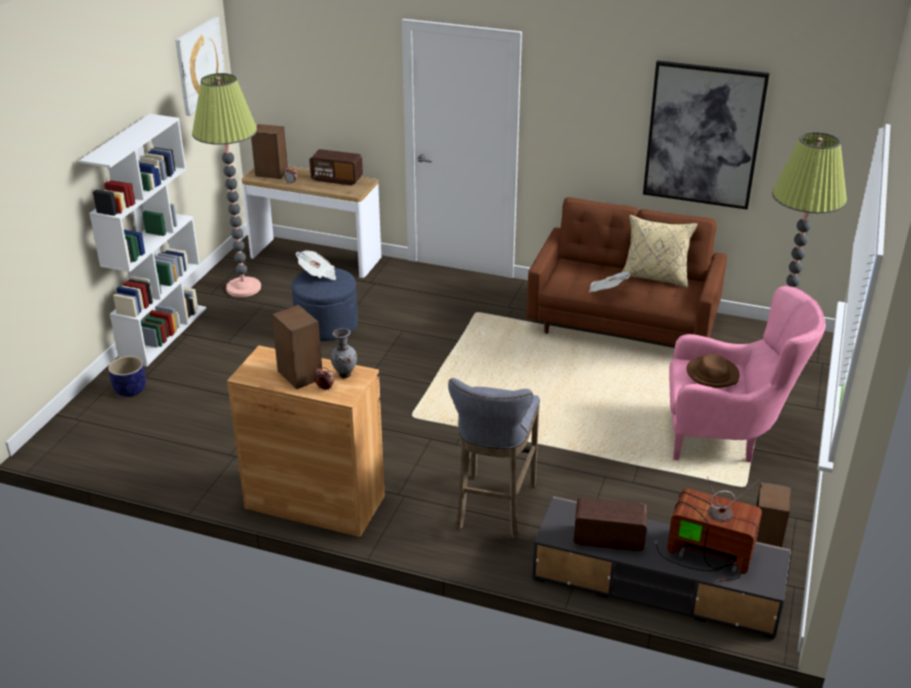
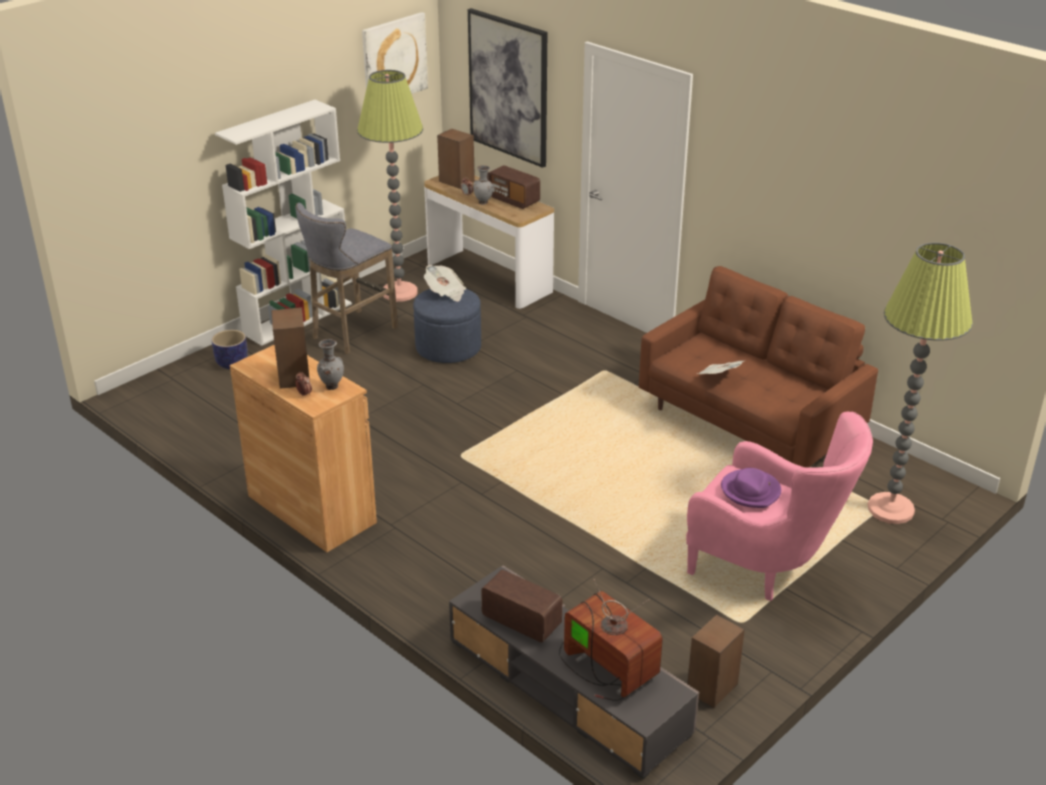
camera: 25 degrees right, 0 degrees up
grey stool [448,378,540,539] -> grey stool moved to [296,203,398,354]
beige pillow [621,215,697,288] -> none
picture [643,60,770,210] -> picture moved to [468,8,547,168]
brown hat [687,354,739,388] -> purple hat [721,468,781,508]
none -> grey vase [473,165,494,205]

